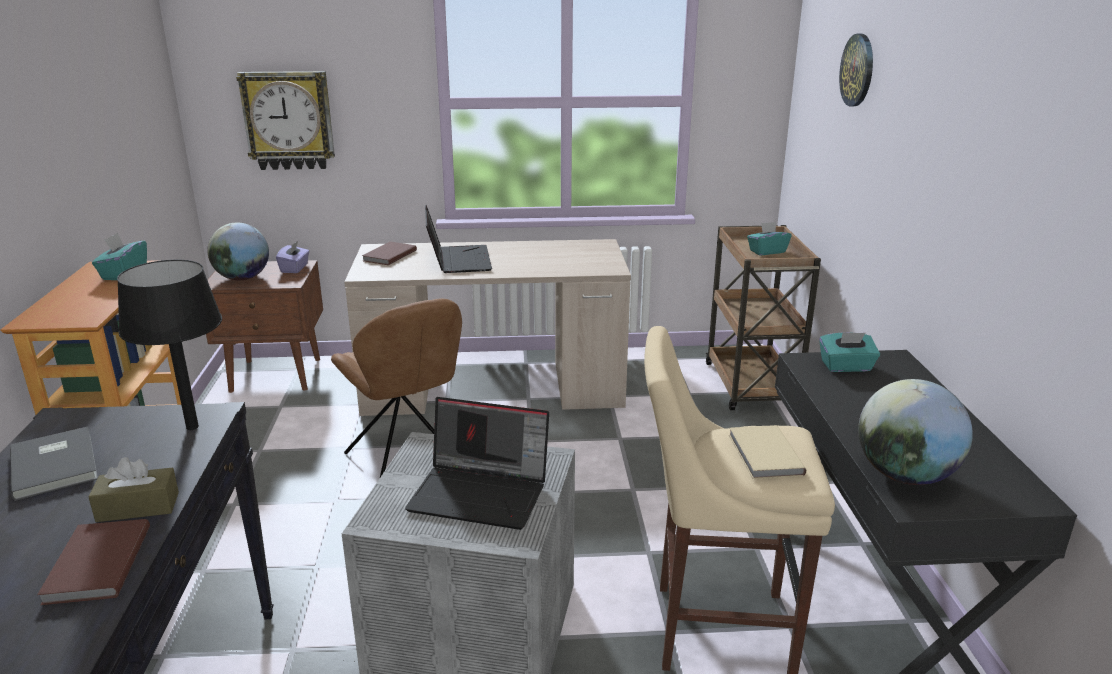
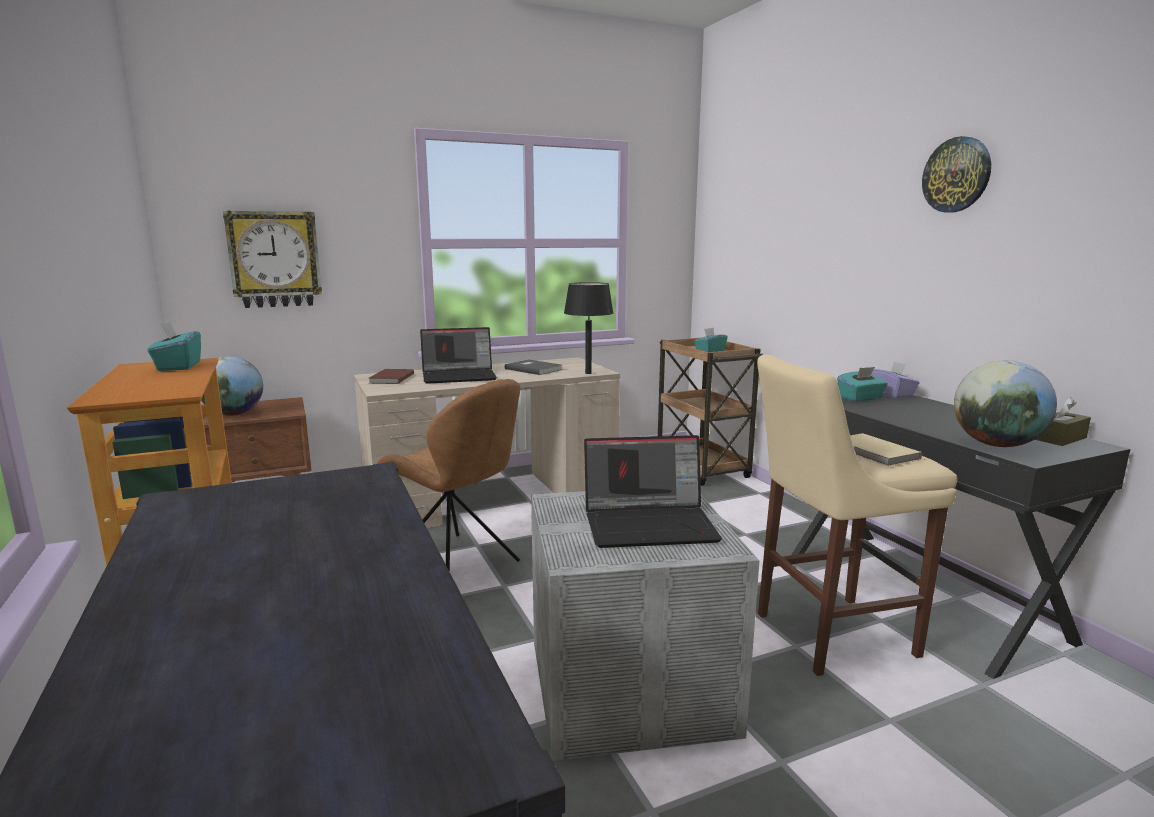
camera: 20 degrees left, 10 degrees down
grey book [10,427,98,501] -> grey book moved to [505,359,563,375]
brown book [37,519,150,605] -> none
brown tissue box [88,457,179,522] -> brown tissue box moved to [1035,397,1091,446]
black table lamp [117,260,222,430] -> black table lamp moved to [564,282,614,374]
purple tissue box [276,241,309,273] -> purple tissue box moved to [872,362,920,398]
laptop [425,205,492,273] -> laptop turned 105 degrees clockwise [420,327,497,384]
wall clock [839,34,873,106] -> wall clock moved to [922,136,991,213]

